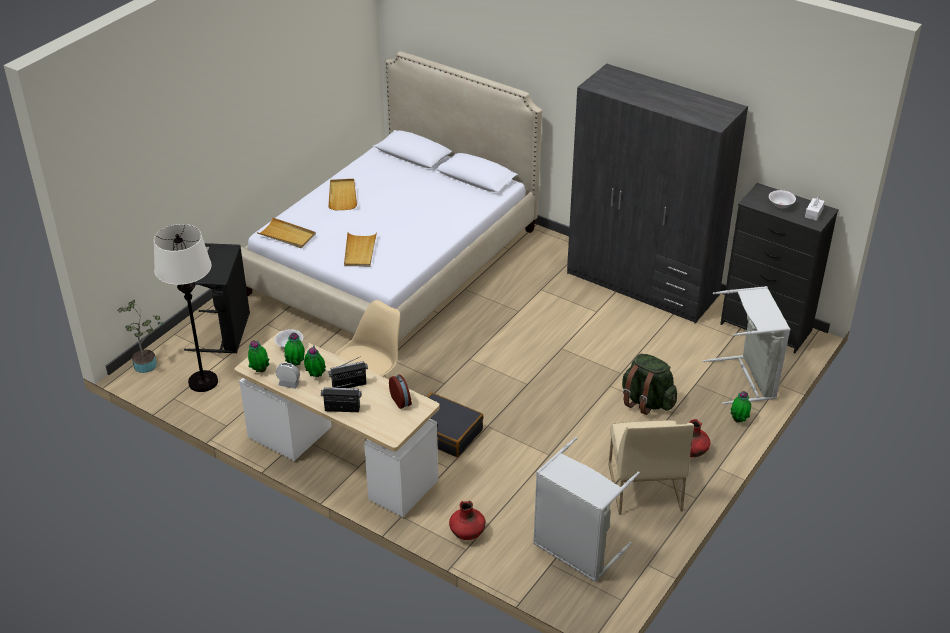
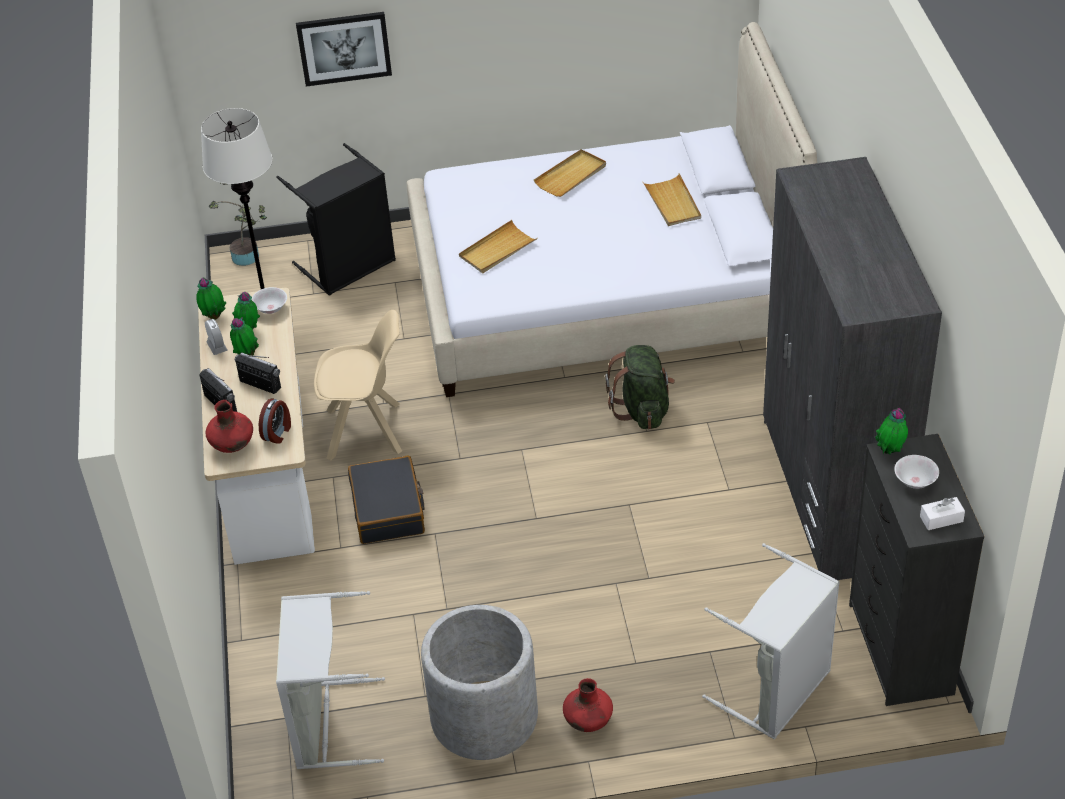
camera: 50 degrees right, 5 degrees up
beige tray [257,217,316,248] -> beige tray moved to [642,173,701,226]
red vase [449,500,486,540] -> red vase moved to [206,400,253,453]
beige chair [609,420,694,515] -> grey planter [421,605,538,760]
green backpack [622,353,677,415] -> green backpack moved to [605,345,675,429]
potted plant [731,391,751,423] -> potted plant moved to [875,408,908,455]
none -> picture [296,12,392,87]

